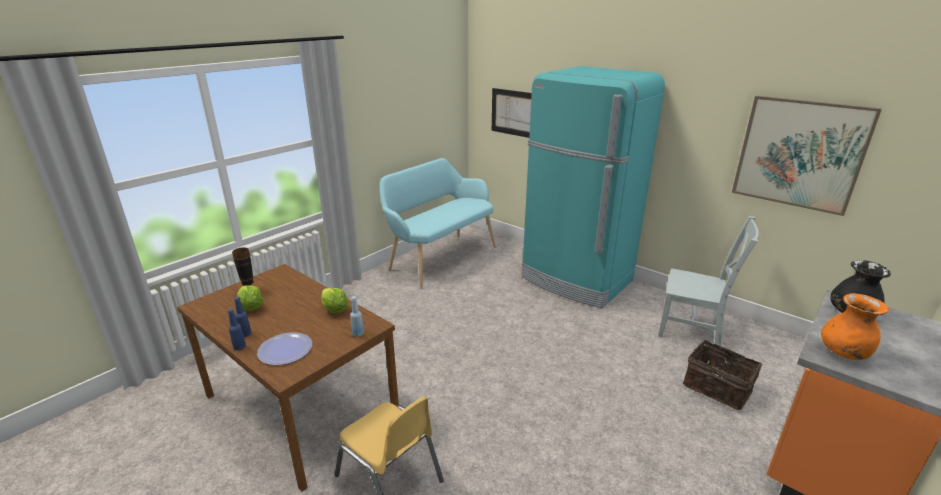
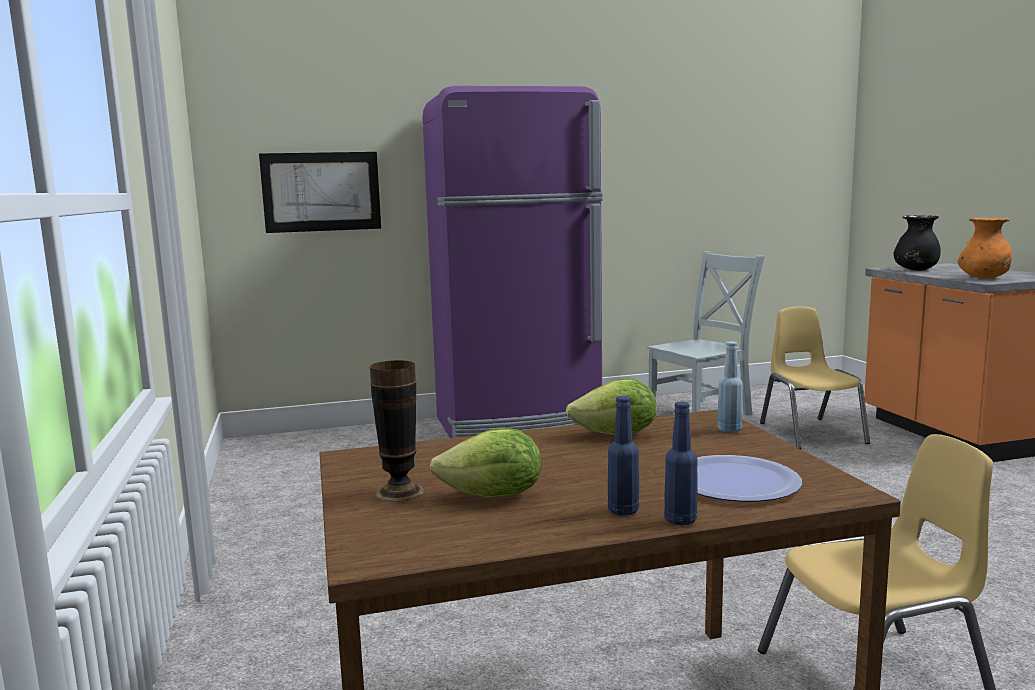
camera: 55 degrees left, 15 degrees down
turquoise bench [379,158,496,289] -> none
turquoise fridge [522,66,665,308] -> purple fridge [422,86,603,438]
basket [682,339,762,410] -> yellow chair [760,307,870,449]
picture [732,96,882,216] -> none

